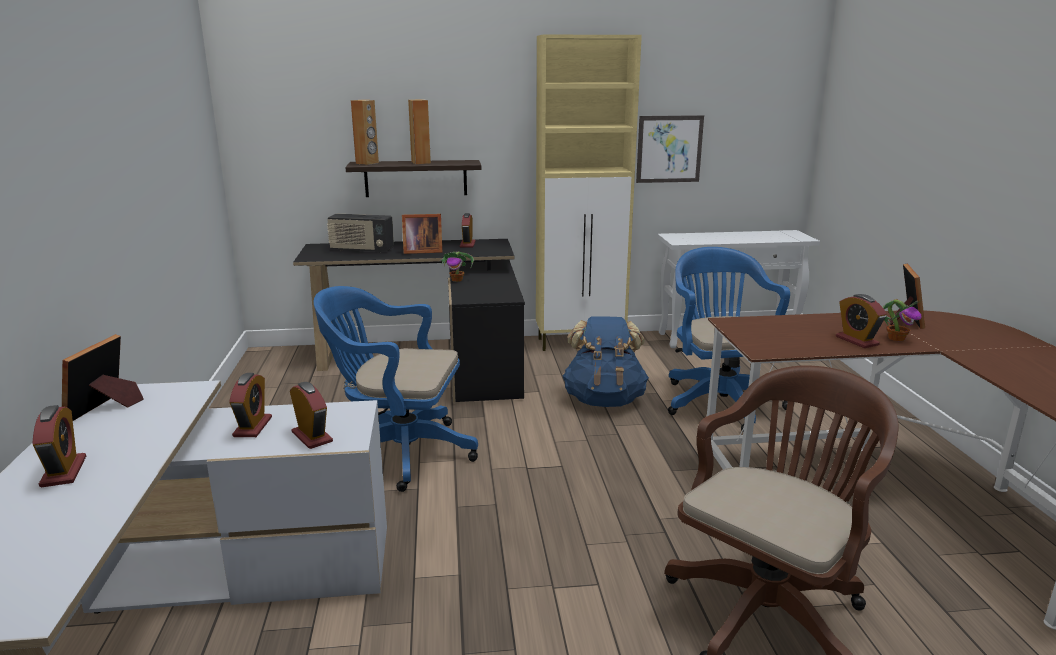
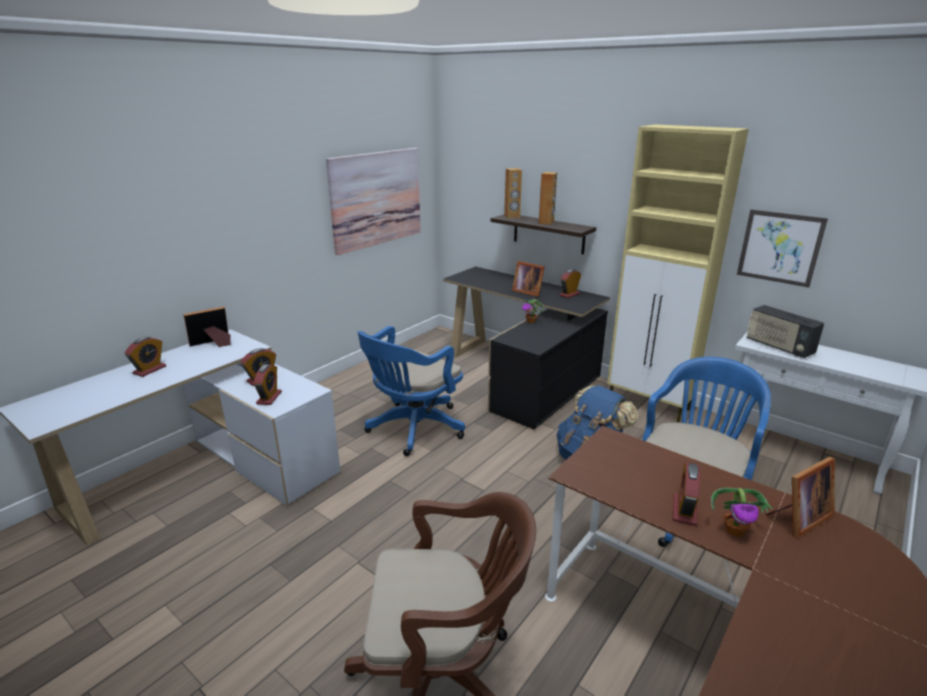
camera: 45 degrees right, 5 degrees up
blue office chair [314,286,478,492] -> blue office chair turned 105 degrees counterclockwise [358,326,465,456]
radio [327,214,394,253] -> radio moved to [747,305,824,358]
none -> picture [326,148,421,255]

